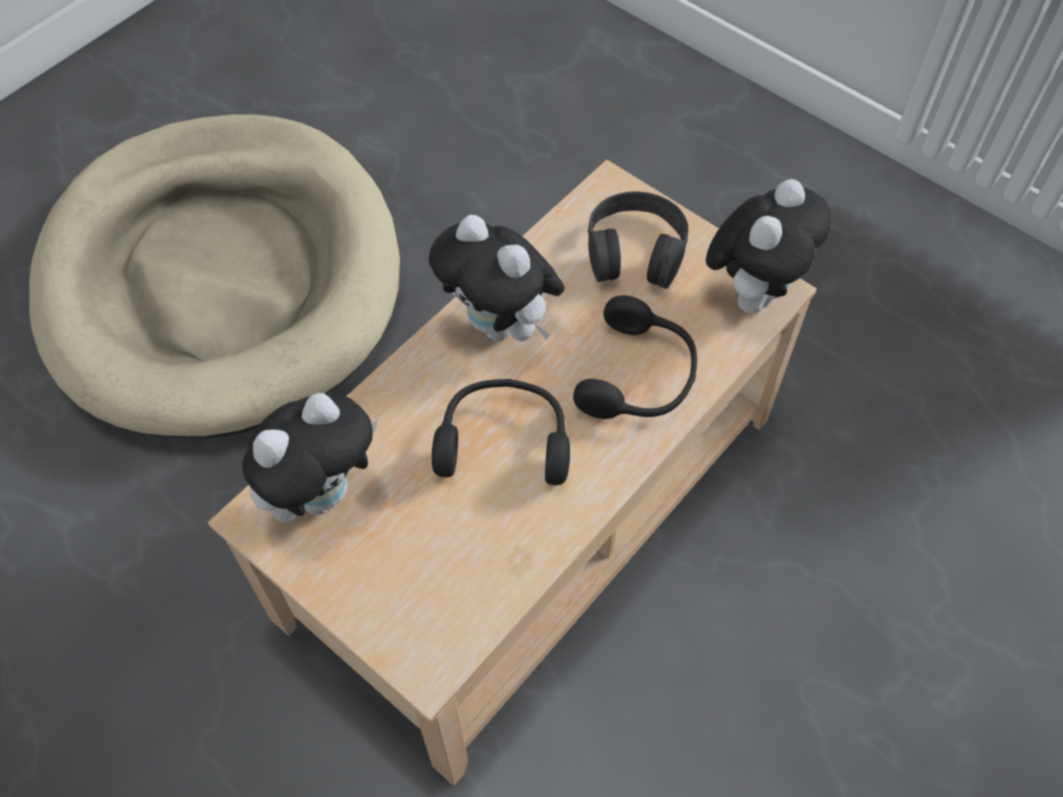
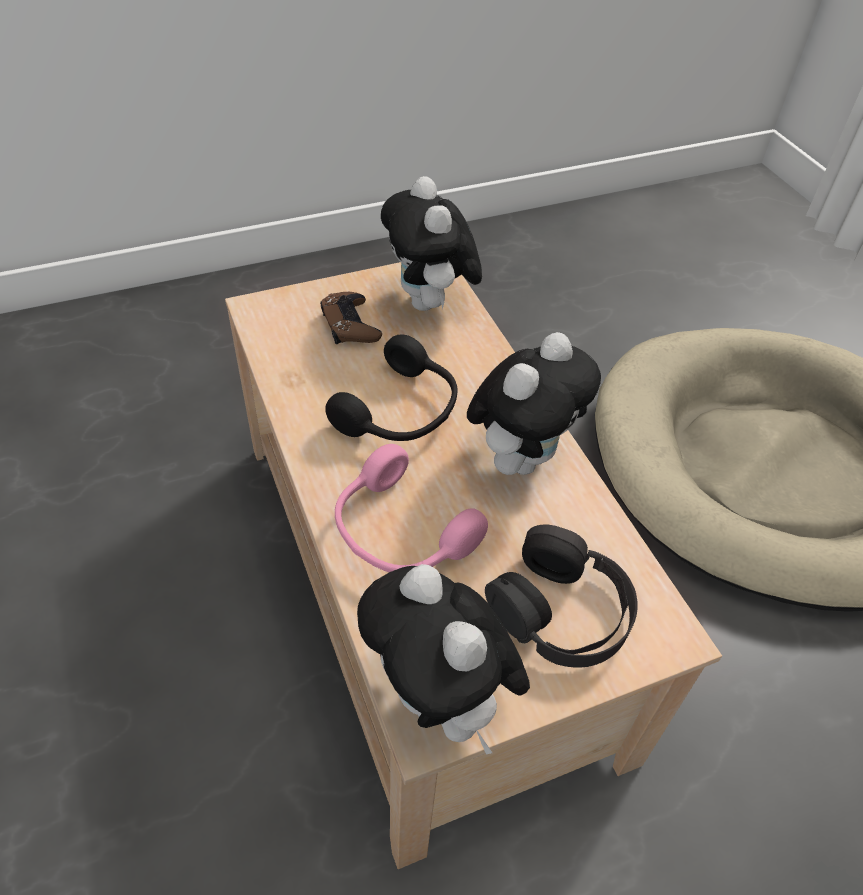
camera: 115 degrees right, 10 degrees down
plush toy [429,215,565,341] -> plush toy turned 150 degrees clockwise [467,332,601,475]
black headphones [573,295,697,419] -> pink headphones [335,444,488,572]
none -> brown game controller [320,292,382,344]

